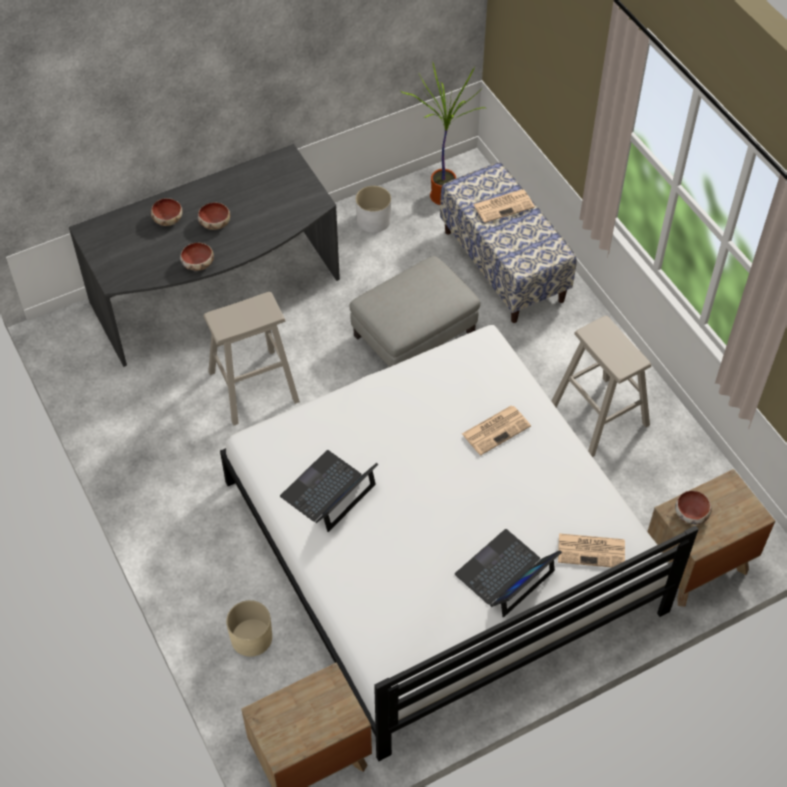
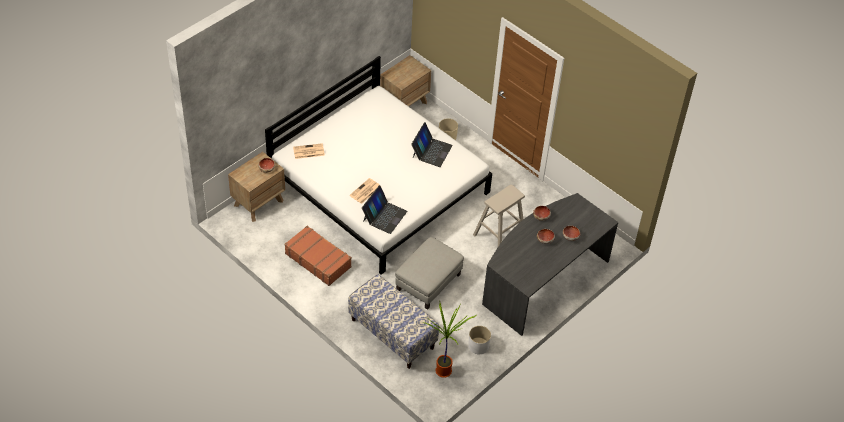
camera: 160 degrees right, 5 degrees down
laptop [455,529,562,618] -> laptop moved to [362,185,407,234]
newspaper [473,189,535,223] -> none
beige stool [552,316,651,457] -> brown suitcase [284,226,352,286]

